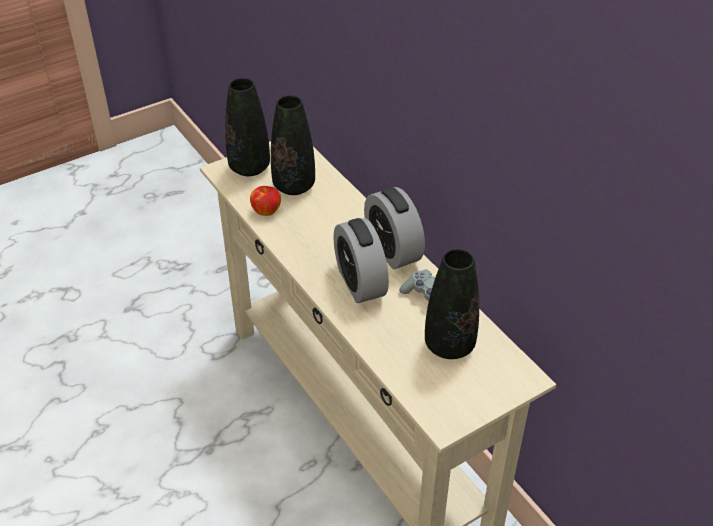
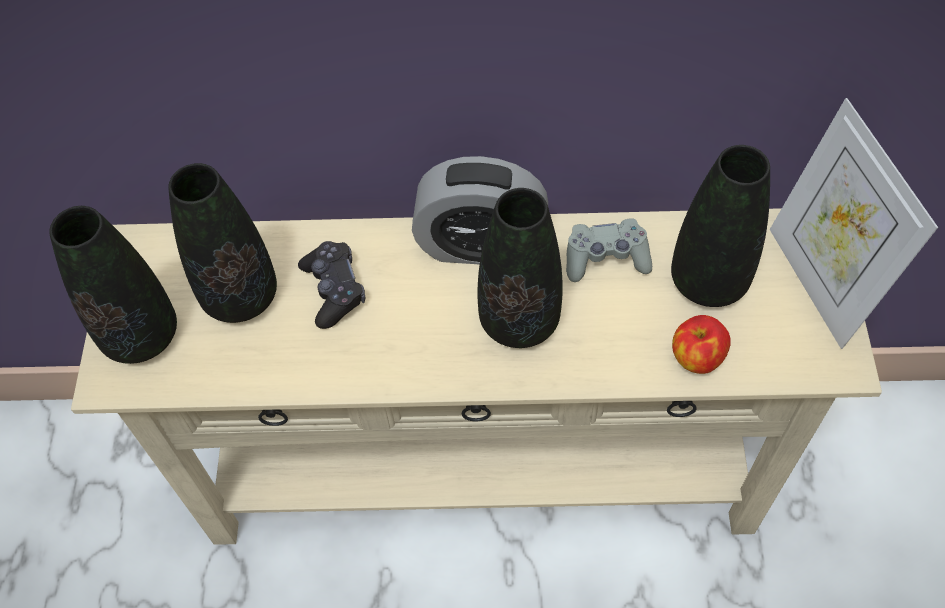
camera: 55 degrees left, 15 degrees up
apple [250,186,281,216] -> apple moved to [672,315,731,374]
alarm clock [333,218,389,303] -> black vase [478,188,563,348]
none -> black game controller [298,241,365,329]
none -> picture frame [770,98,938,349]

